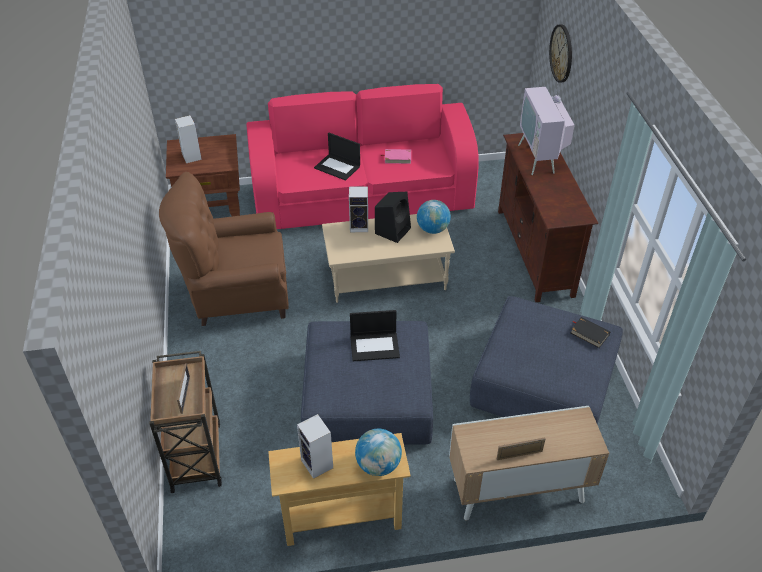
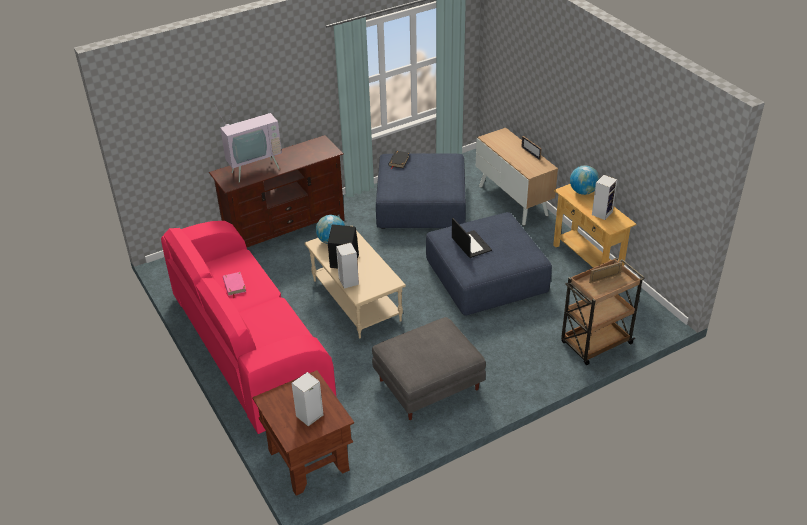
camera: 110 degrees left, 5 degrees down
brown armchair [159,172,289,326] -> grey ottoman [372,317,486,420]
laptop [314,132,360,181] -> none
wall clock [549,24,572,83] -> none

